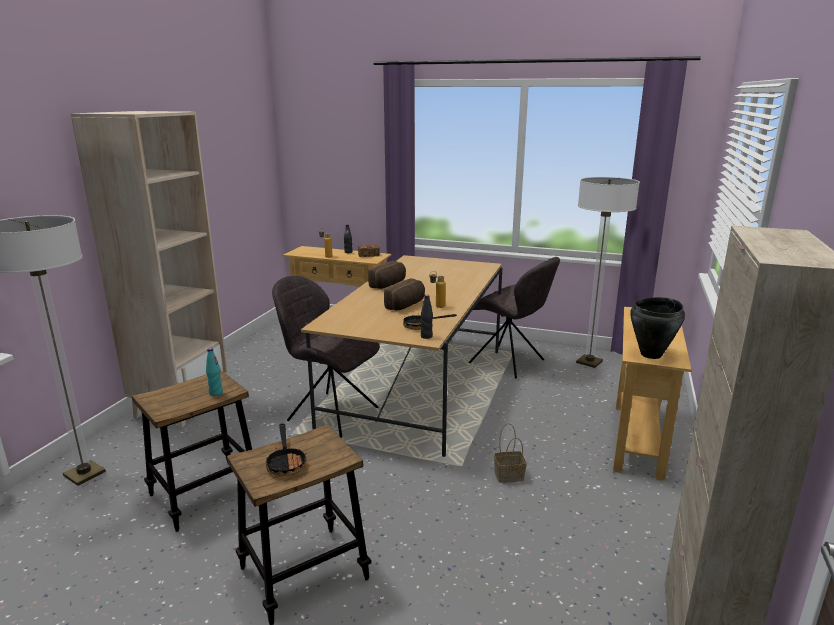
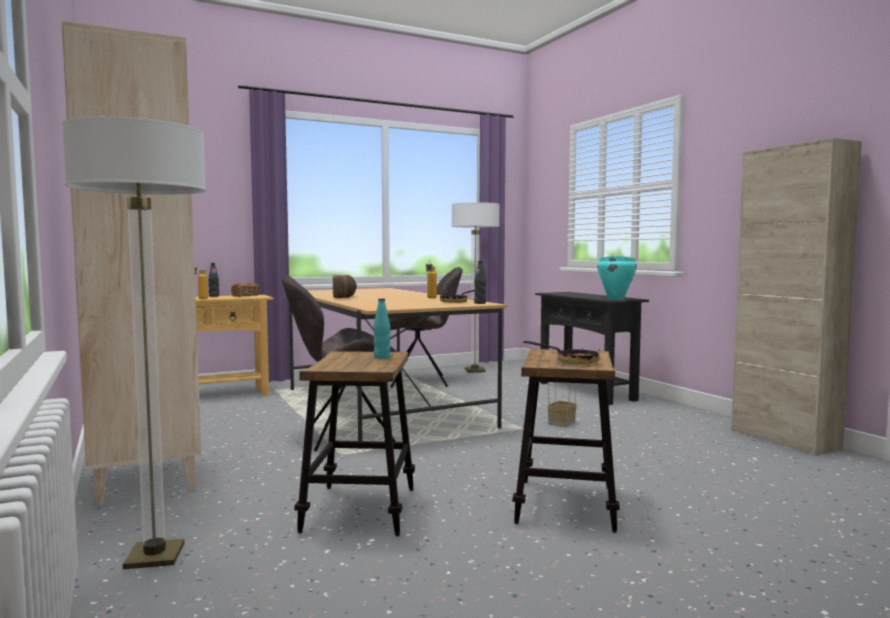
camera: 45 degrees left, 15 degrees down
bread [384,278,425,310] -> none
beige console table [613,307,692,481] -> black console table [535,292,649,405]
black cooking pot [630,297,685,359] -> turquoise cooking pot [597,256,637,300]

